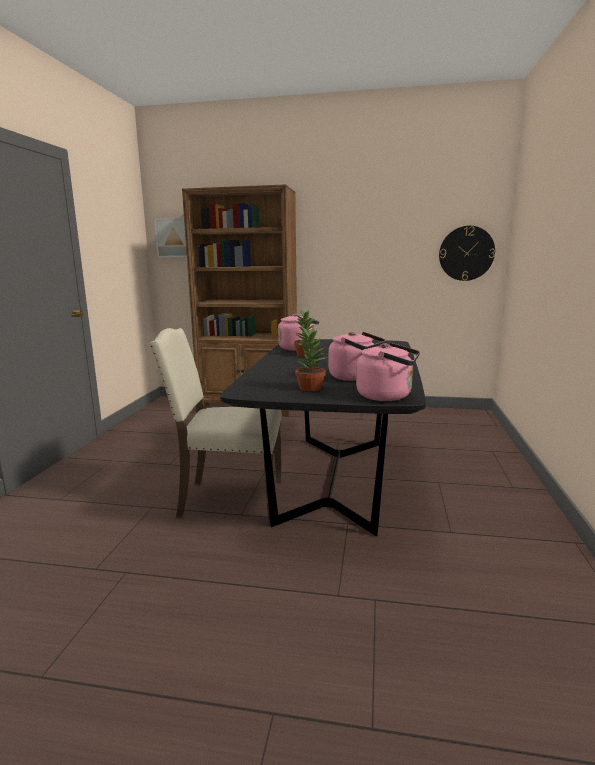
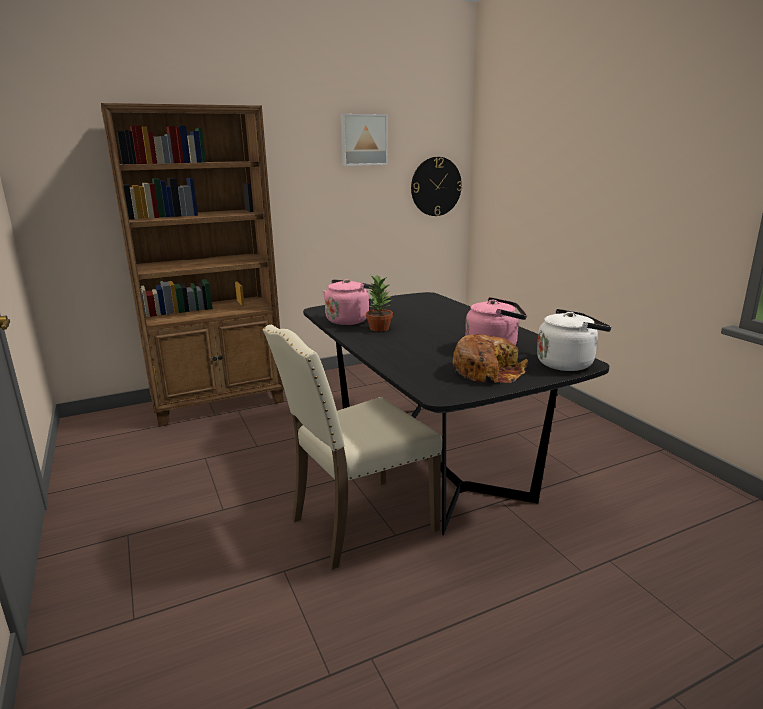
camera: 35 degrees left, 5 degrees up
picture [154,218,187,257] -> picture moved to [340,114,388,166]
potted plant [295,328,327,391] -> bread [453,334,528,383]
pink kettle [356,343,420,401] -> white kettle [537,309,611,371]

